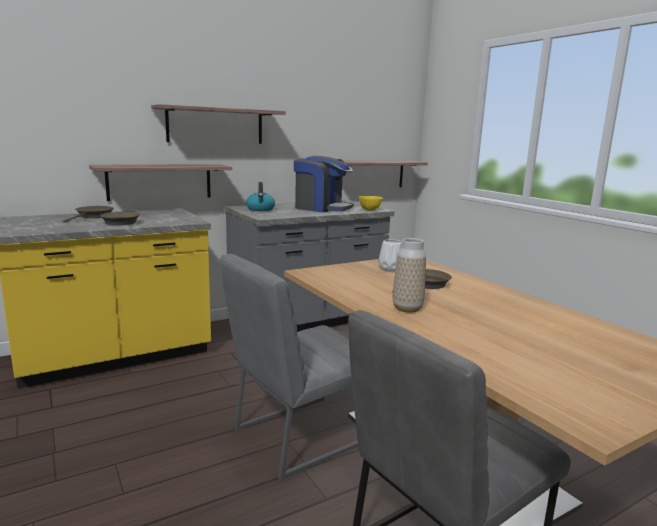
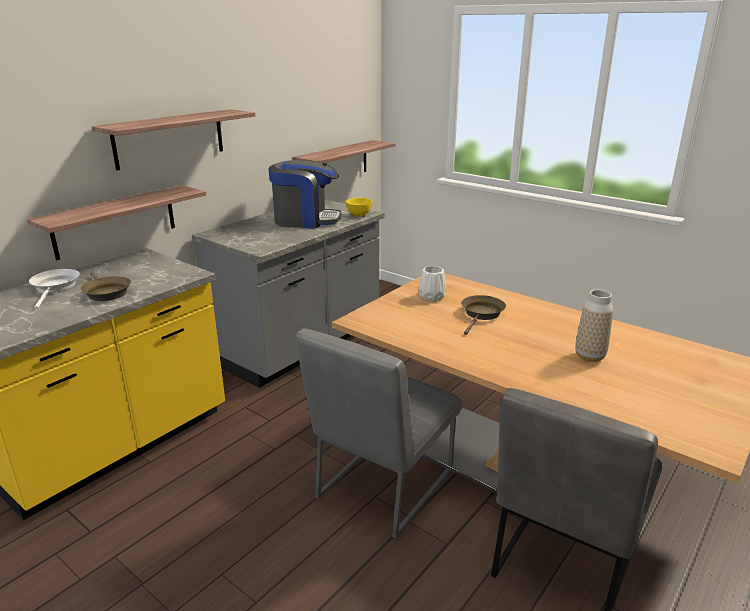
camera: 20 degrees left, 10 degrees up
brown frying pan [63,206,114,223] -> white frying pan [29,269,80,309]
kettle [246,182,275,211] -> none
vase [393,238,426,313] -> vase moved to [575,289,613,362]

